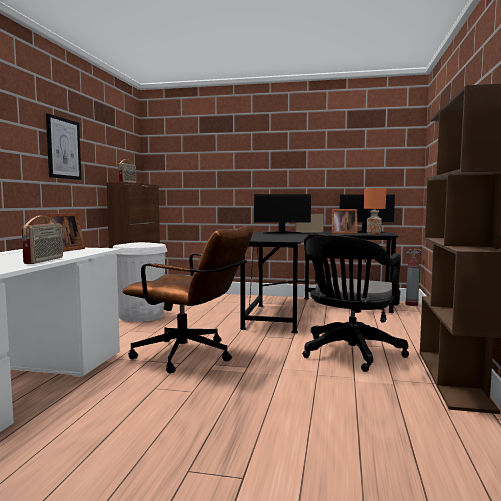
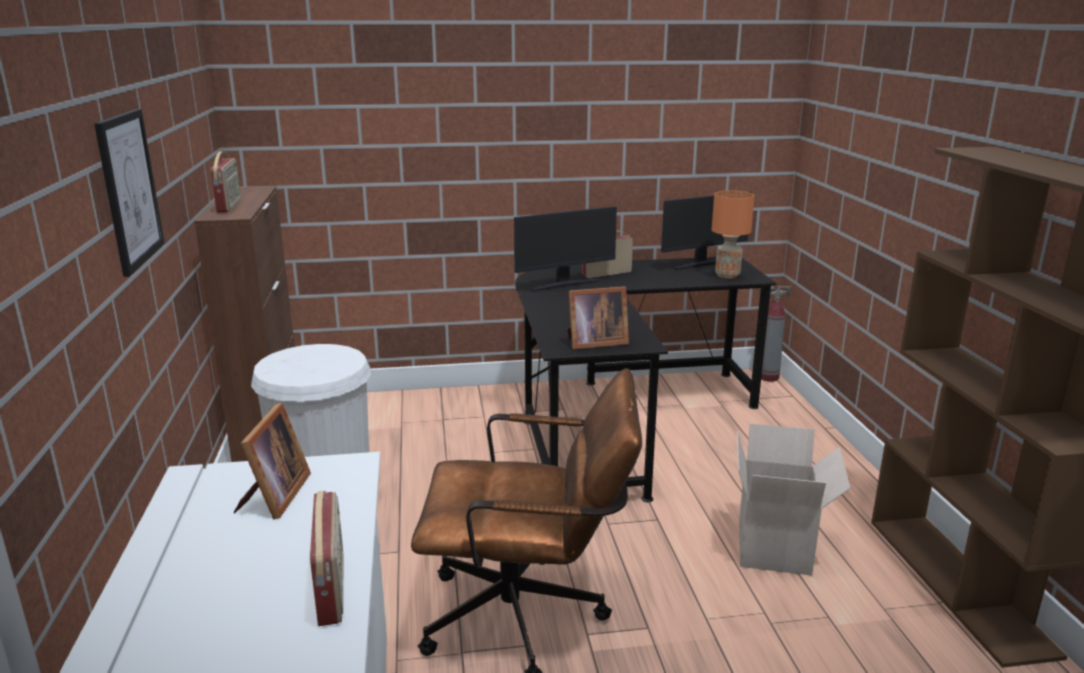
camera: 20 degrees left, 15 degrees up
black office chair [303,235,409,372] -> cardboard box [737,424,851,576]
picture frame [331,209,357,234] -> picture frame moved to [567,286,629,349]

